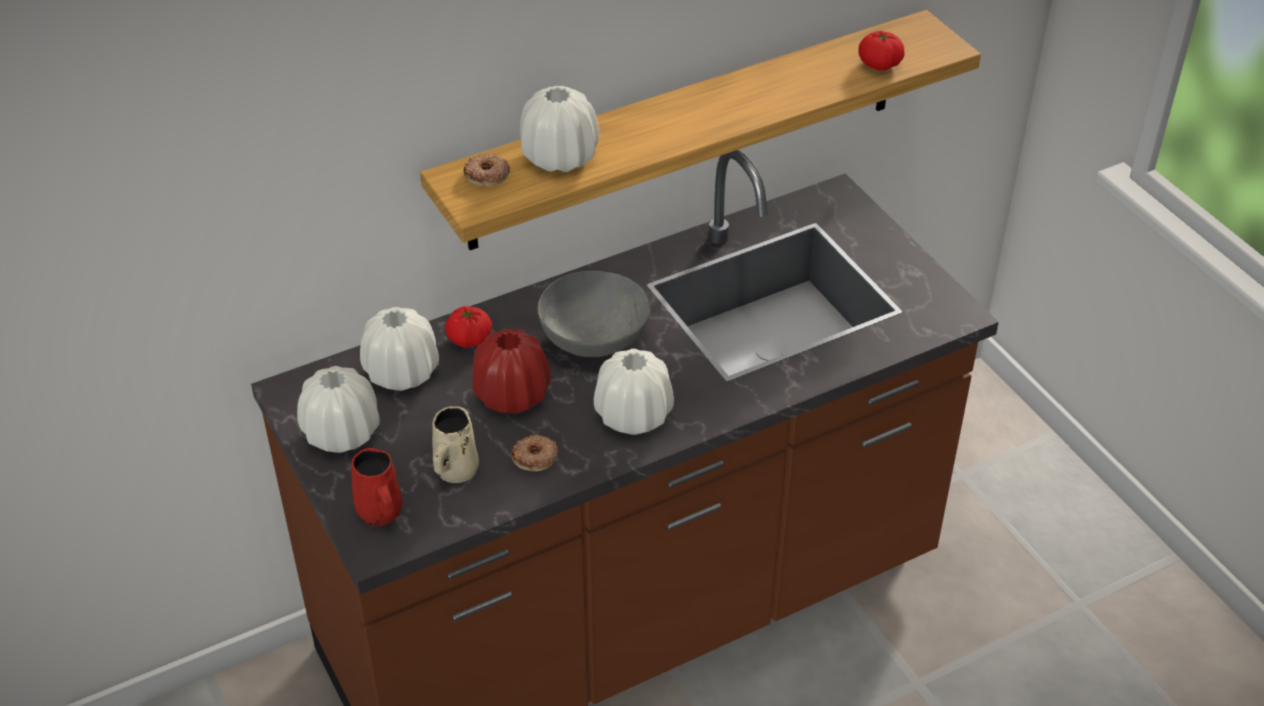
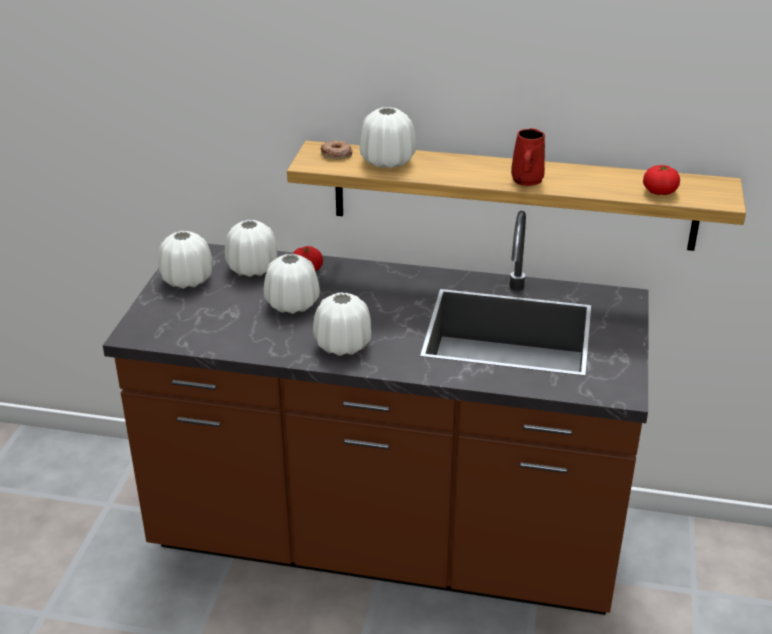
camera: 40 degrees right, 10 degrees down
red mug [351,448,402,526] -> red mug moved to [511,128,545,186]
beige mug [432,406,479,483] -> none
red vase [472,329,551,413] -> white vase [264,254,320,314]
donut [512,435,559,471] -> none
grey bowl [538,271,651,357] -> none

